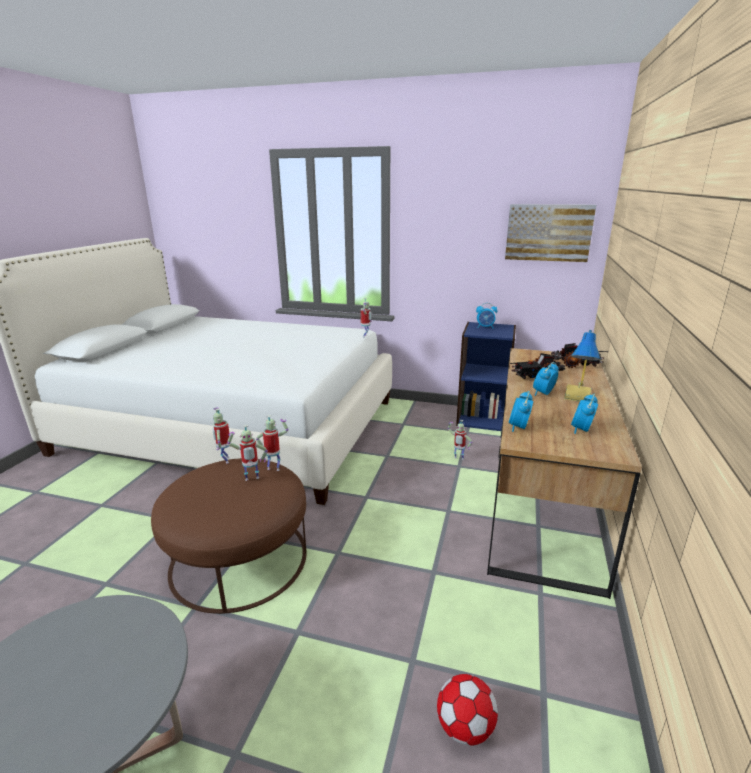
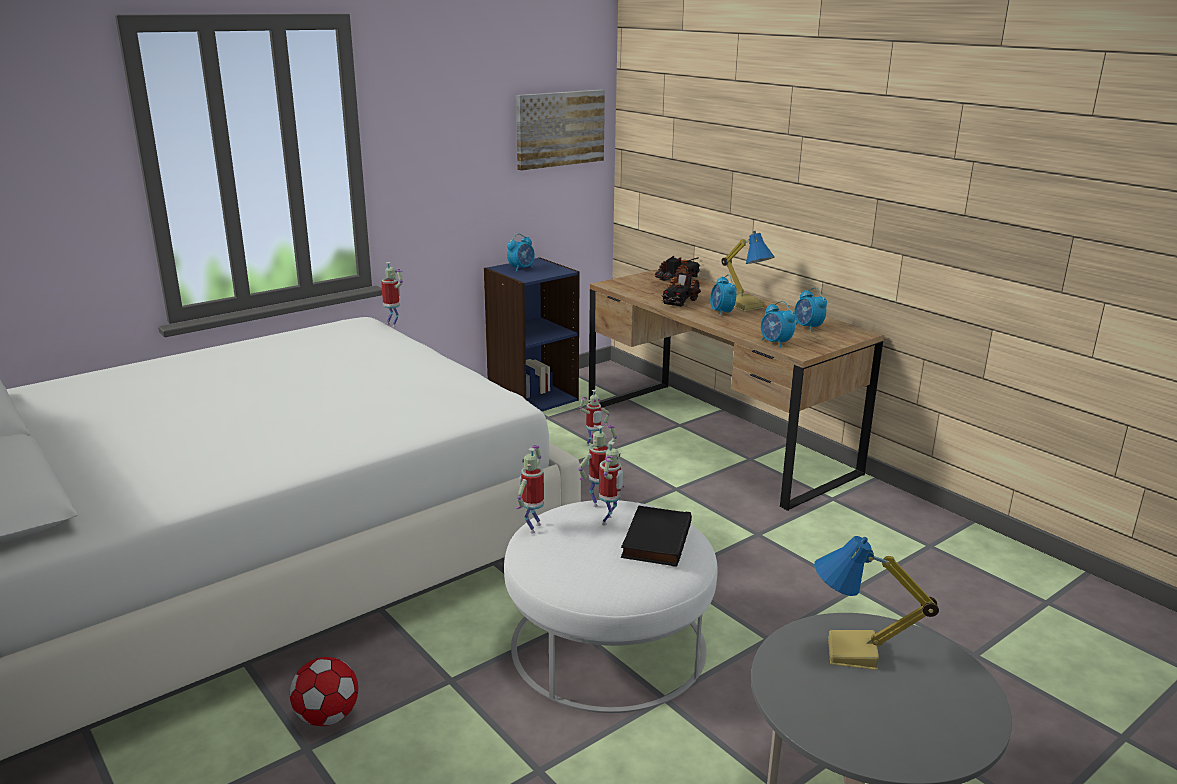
camera: 55 degrees left, 0 degrees up
brown ottoman [151,458,307,614] -> white ottoman [504,500,718,713]
toy robot [212,407,229,464] -> toy robot turned 90 degrees clockwise [516,445,544,534]
football [437,674,498,746] -> football moved to [290,657,358,726]
none -> black book [621,506,692,567]
none -> table lamp [814,536,939,670]

